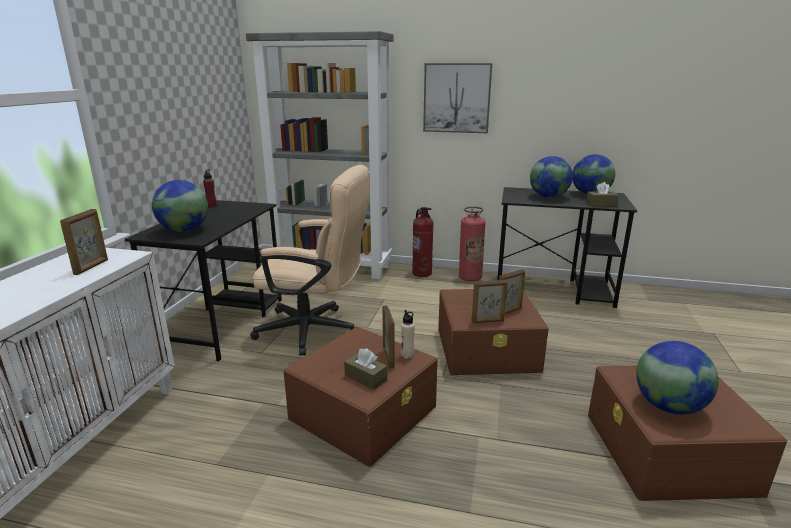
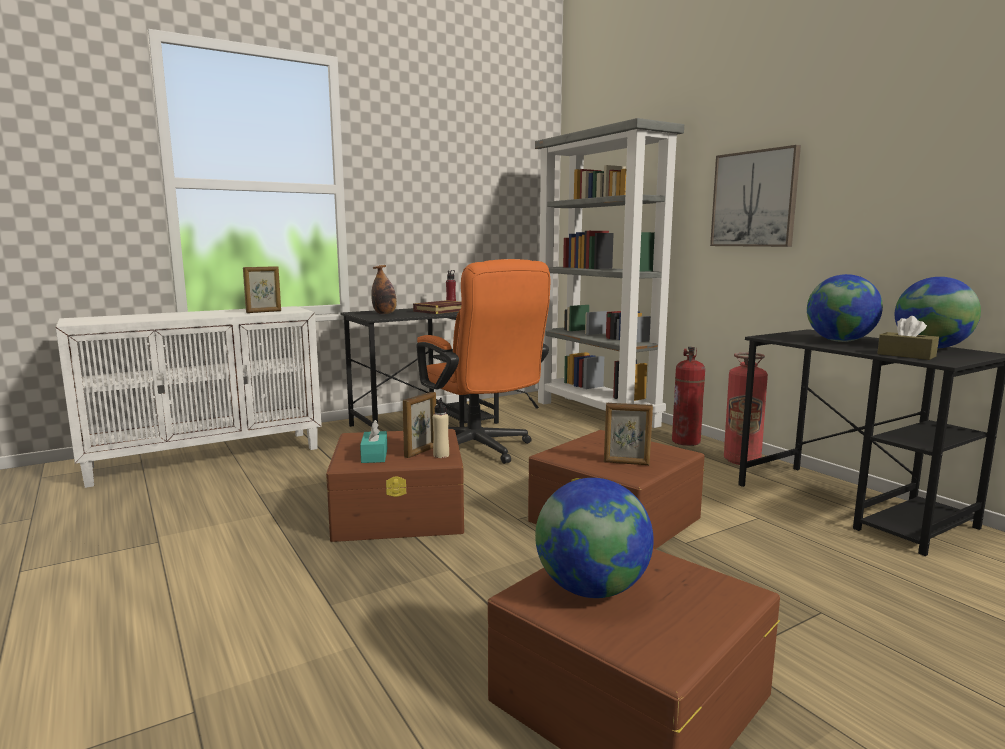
camera: 45 degrees right, 10 degrees down
globe [152,180,208,232] -> bottle [371,265,397,314]
beige office chair [250,165,370,356] -> orange office chair [416,259,550,464]
brown tissue box [344,348,387,390] -> turquoise tissue box [360,420,387,463]
picture frame [471,280,508,323] -> none
none -> book [413,300,462,314]

